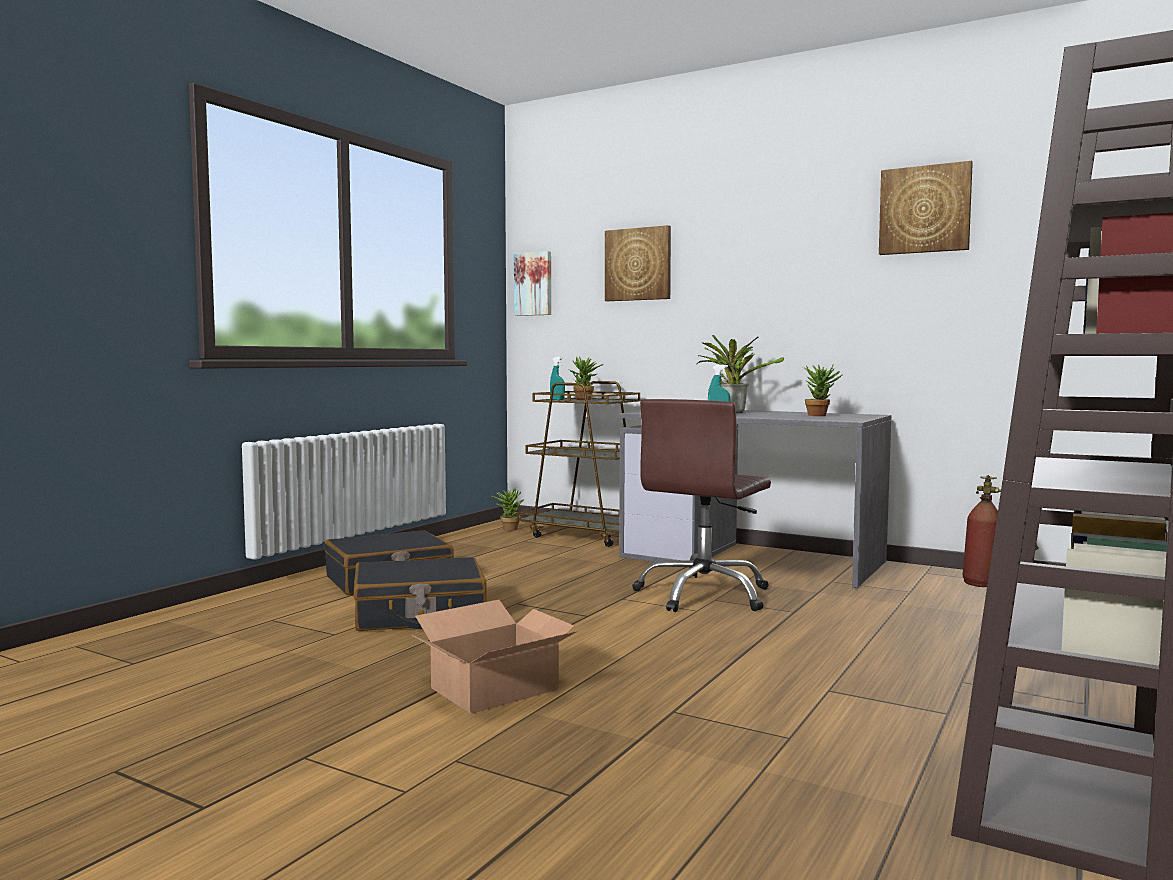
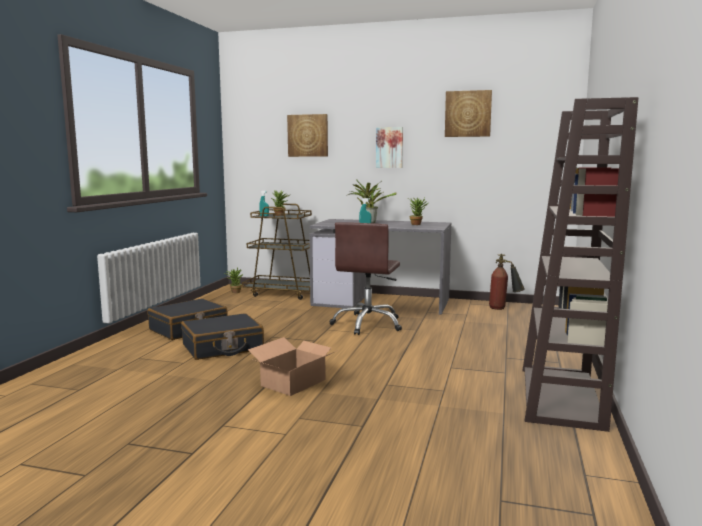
camera: 15 degrees left, 5 degrees up
picture [514,251,551,316] -> picture moved to [376,127,403,168]

